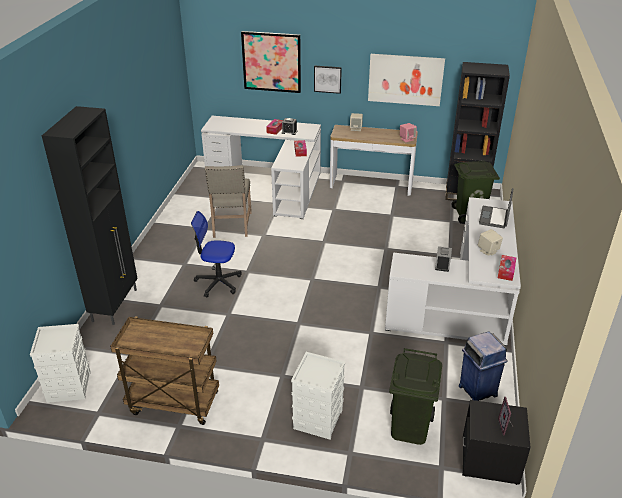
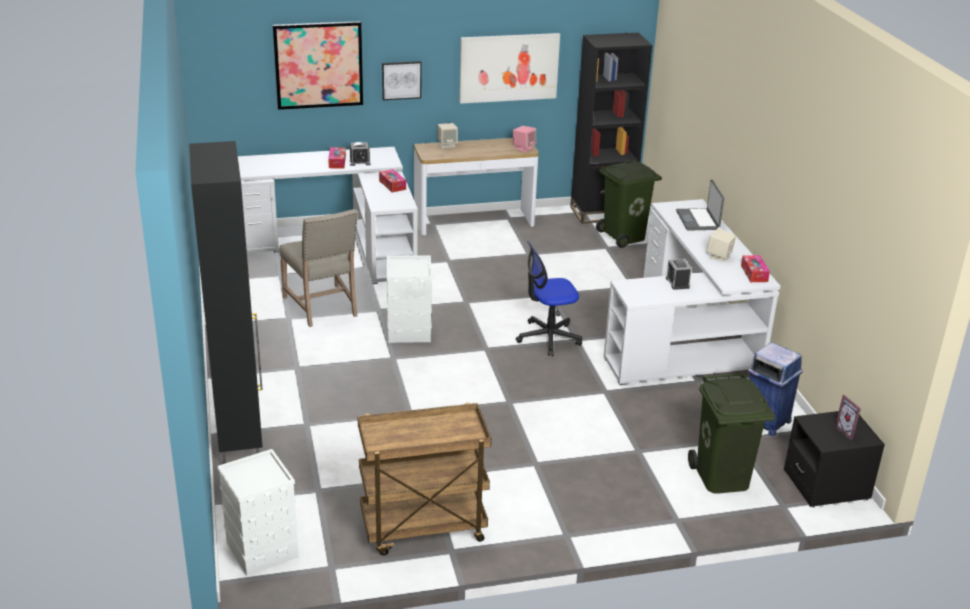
camera: 25 degrees left, 5 degrees down
office chair [191,211,242,297] -> office chair moved to [516,240,582,356]
white storage box [291,352,345,440] -> white storage box moved to [387,255,432,343]

